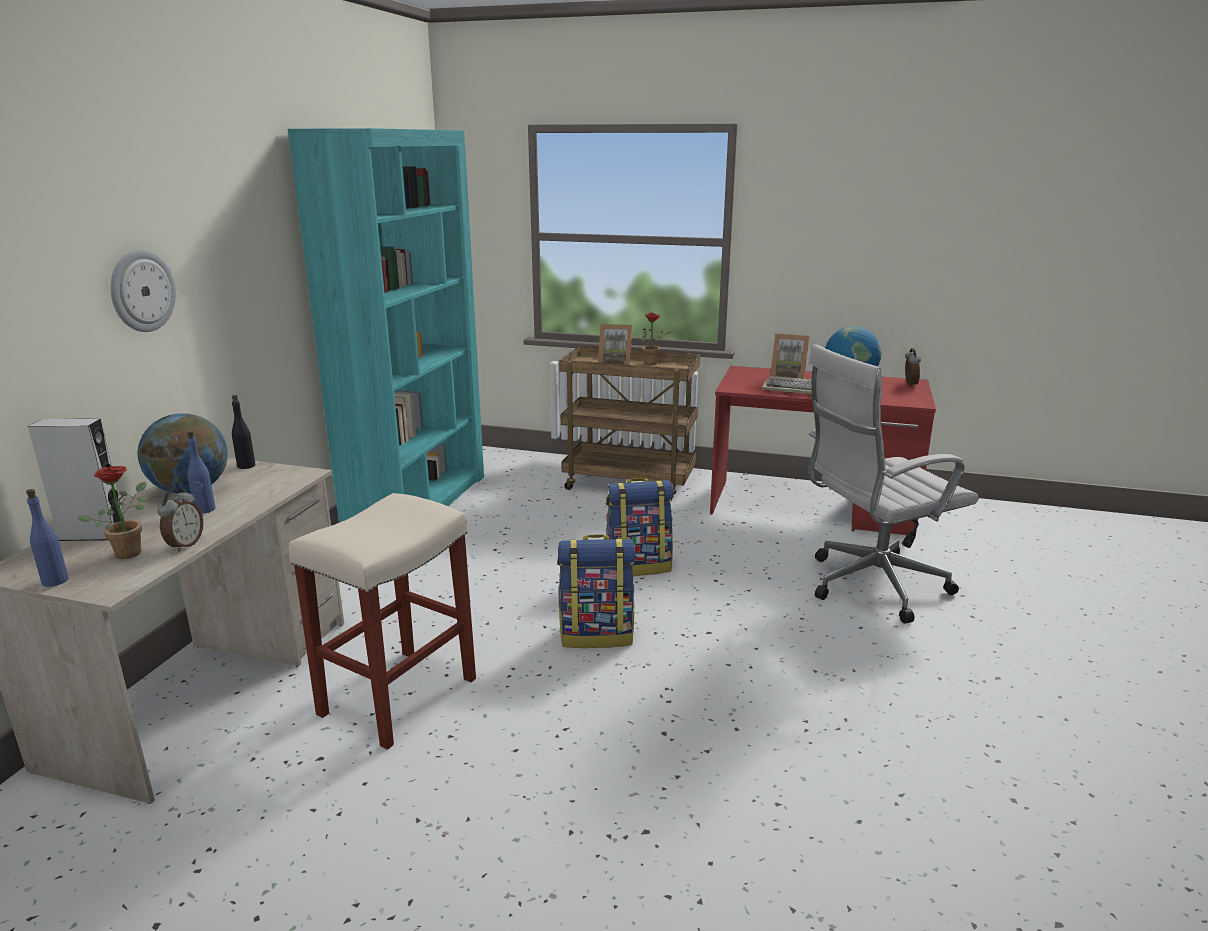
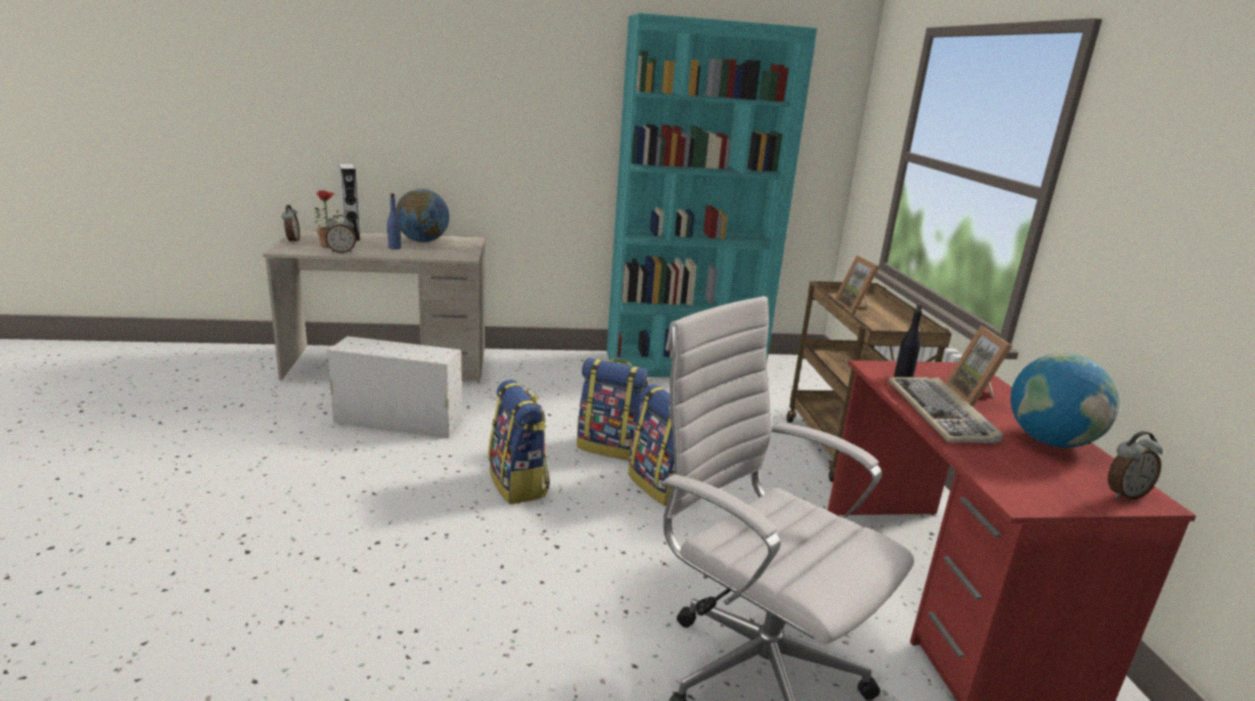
camera: 65 degrees right, 0 degrees up
blue bottle [26,489,69,587] -> alarm clock [282,205,300,243]
wall clock [110,249,176,332] -> none
black bottle [232,395,255,469] -> black bottle moved to [894,303,923,377]
beige stool [289,493,476,750] -> white storage box [327,336,462,438]
potted plant [641,313,672,365] -> none
none -> backpack [577,358,649,460]

